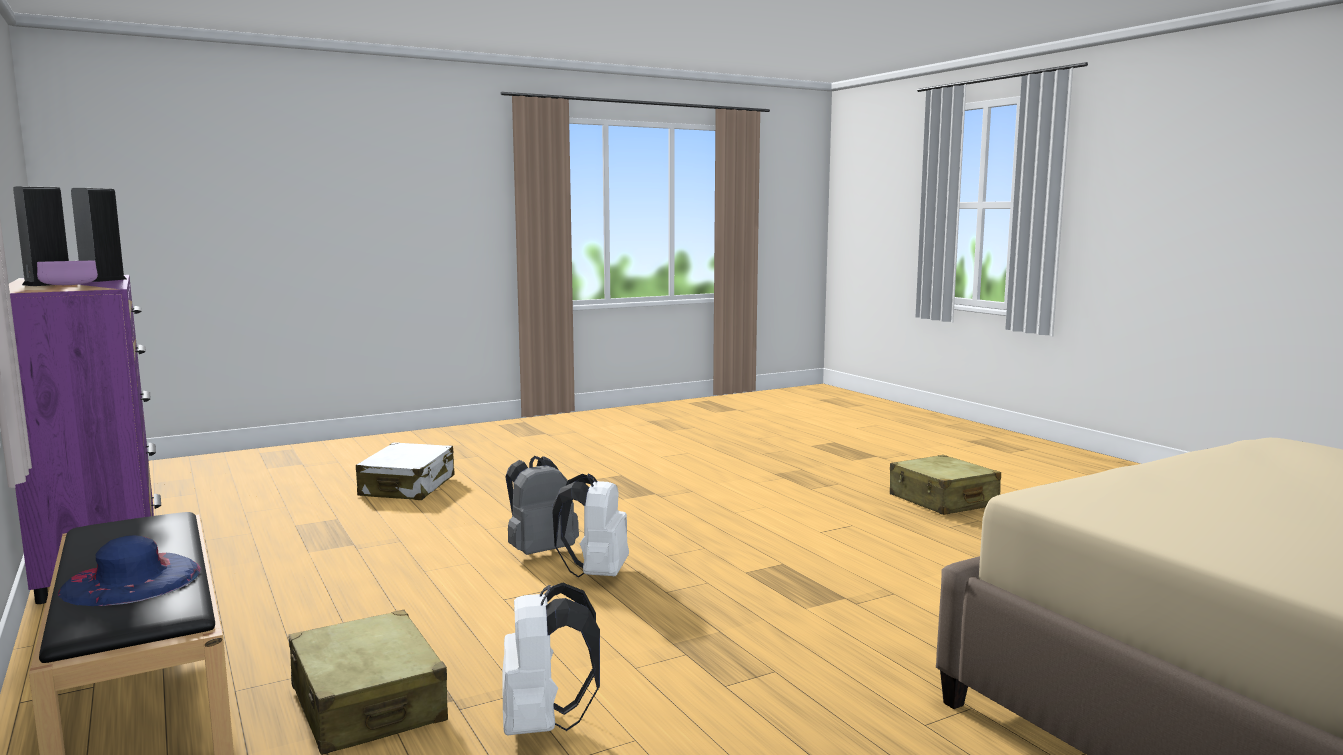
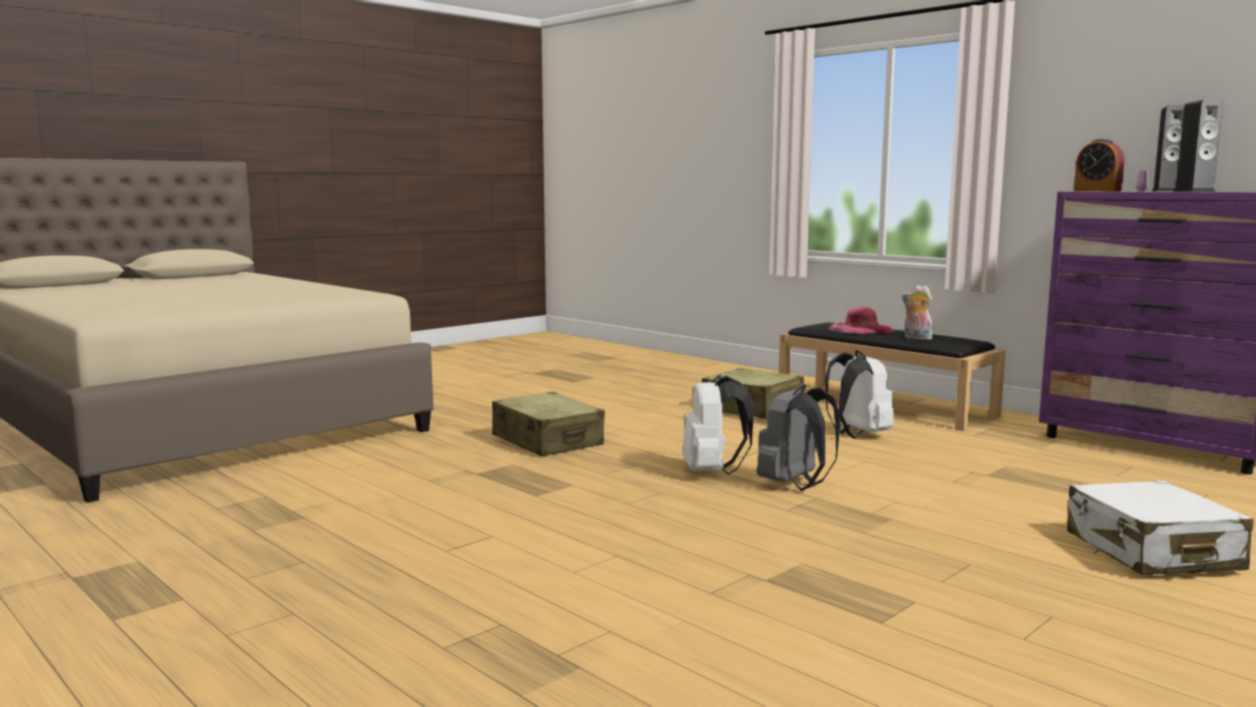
camera: 165 degrees right, 0 degrees up
blue hat [58,535,201,606] -> pink hat [829,307,895,335]
white backpack [502,583,600,735] -> white backpack moved to [825,350,894,439]
beige suitcase [890,455,1001,515] -> beige suitcase moved to [492,392,605,456]
none -> plush toy [902,285,933,340]
none -> alarm clock [1074,139,1125,191]

